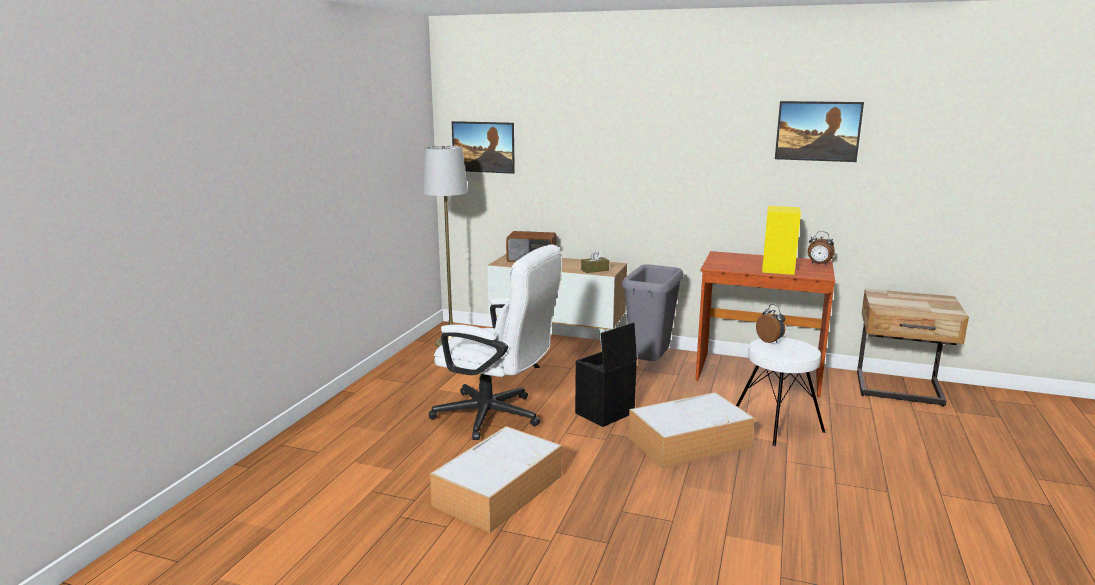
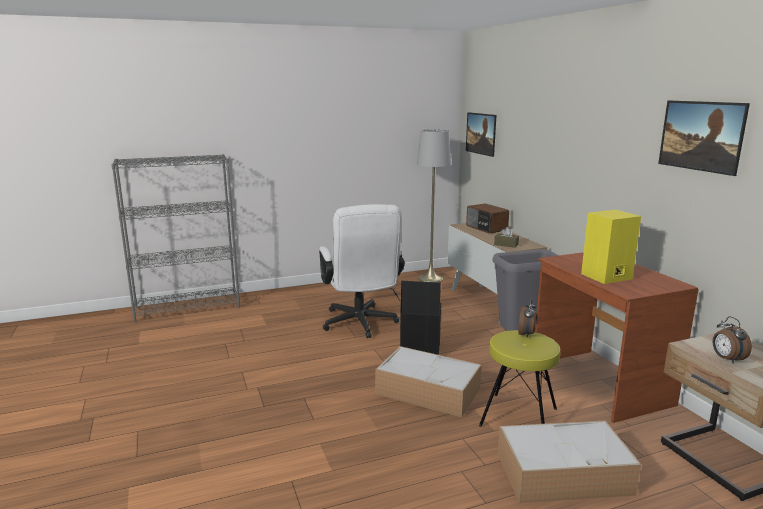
camera: 50 degrees right, 0 degrees up
storage box [430,426,562,533] -> storage box moved to [498,421,641,503]
white stool [736,338,825,446] -> yellow stool [479,330,560,427]
alarm clock [808,231,835,265] -> alarm clock moved to [713,316,752,364]
none -> grey bookcase [111,154,240,322]

